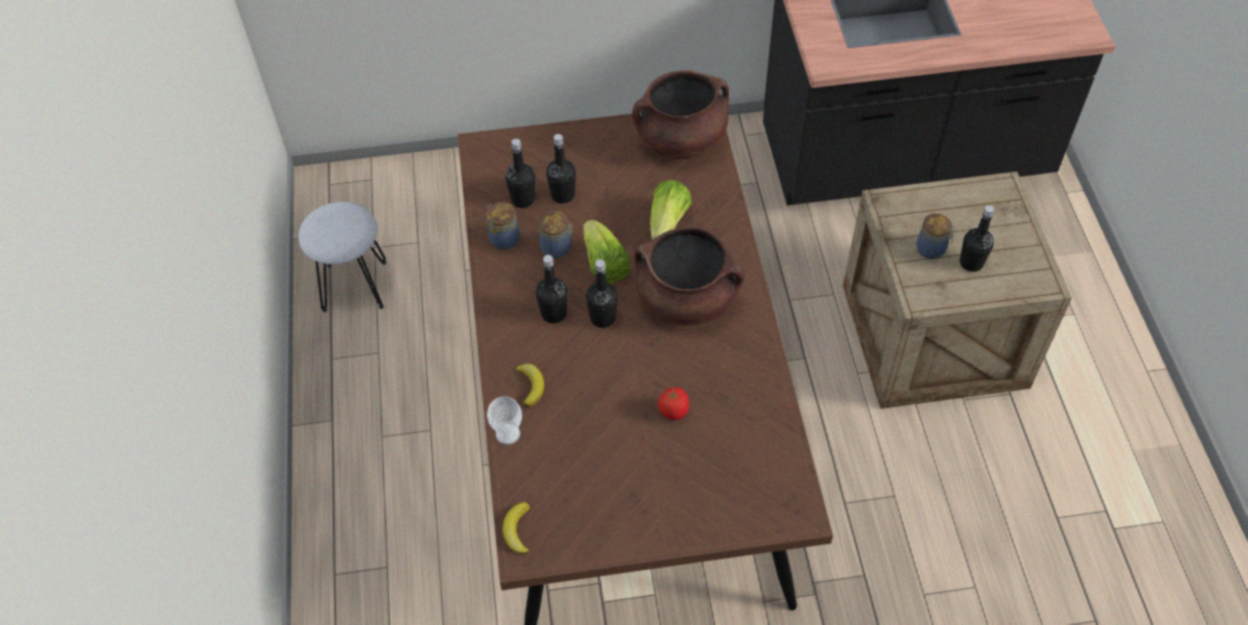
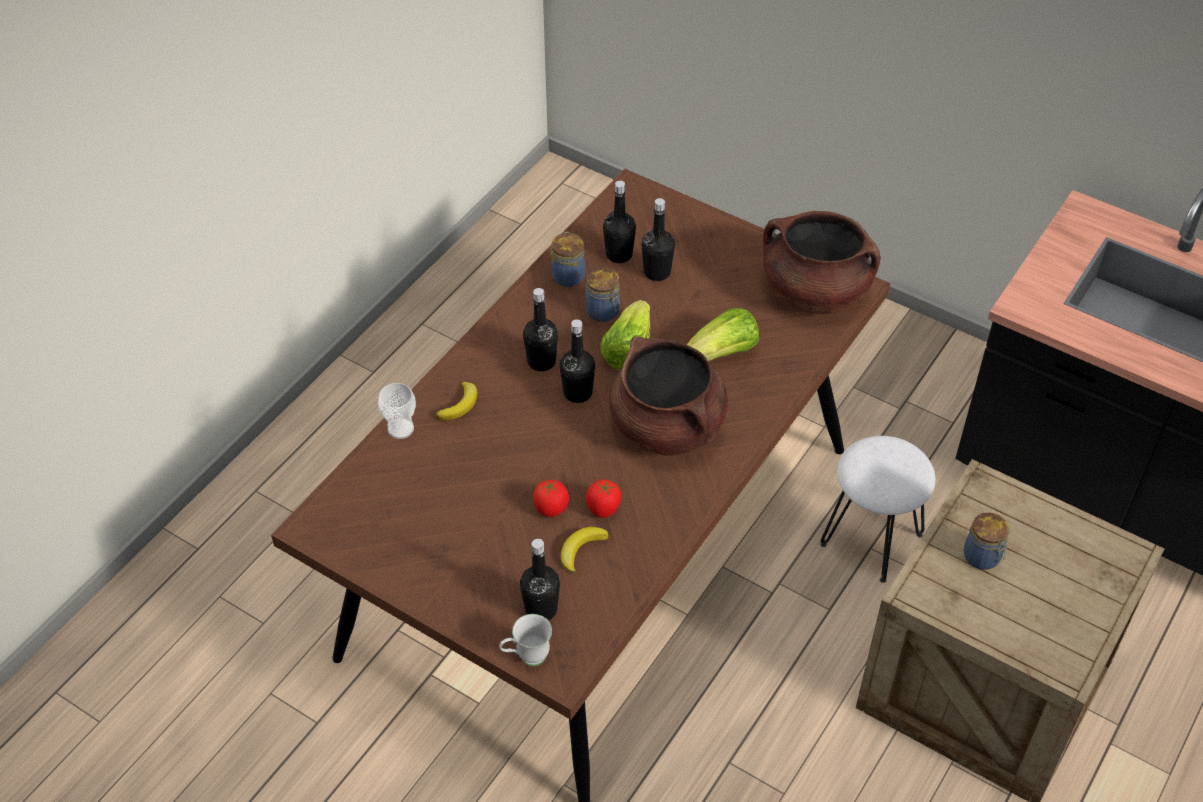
camera: 40 degrees right, 5 degrees down
white stool [298,202,387,312] -> white stool moved to [820,436,935,583]
banana [502,502,530,554] -> banana moved to [561,527,609,574]
black bottle [960,205,994,272] -> black bottle moved to [520,539,560,620]
none -> white mug [499,614,552,666]
none -> tomato [586,479,621,518]

